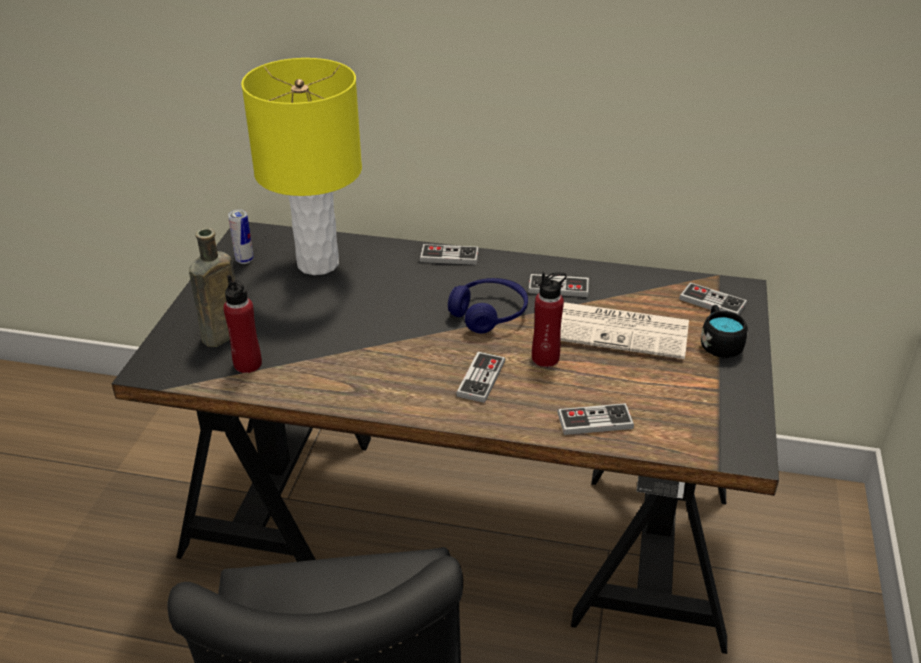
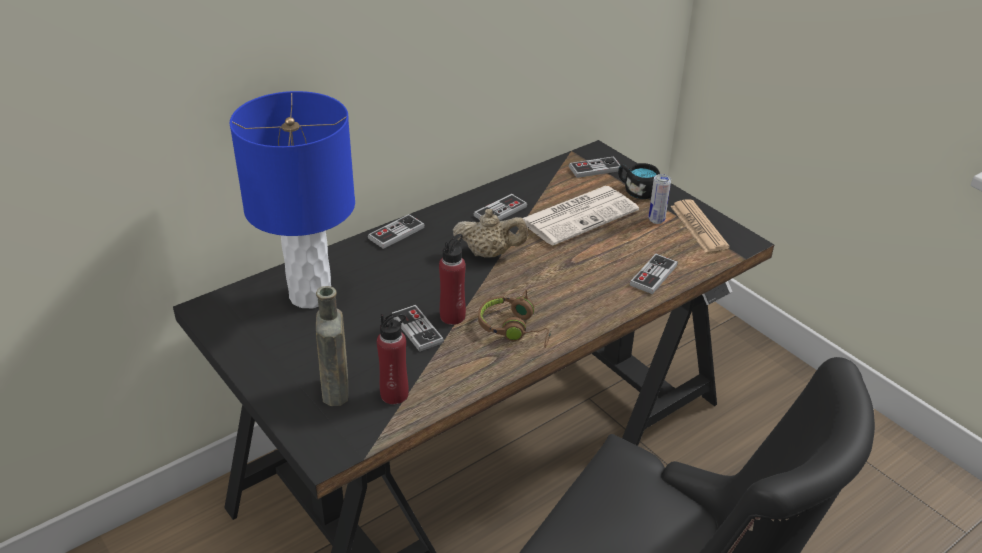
camera: 50 degrees left, 0 degrees up
can [228,209,254,264] -> can moved to [649,174,671,224]
yellow table lamp [241,58,362,275] -> blue table lamp [230,91,355,308]
blue headphones [448,278,528,333] -> beige teapot [453,209,528,258]
game controller [456,352,505,403] -> game controller moved to [392,305,444,352]
red bottle [532,272,567,367] -> red bottle moved to [439,234,466,325]
none -> brown headphones [478,290,551,348]
none -> newspaper [670,200,730,253]

